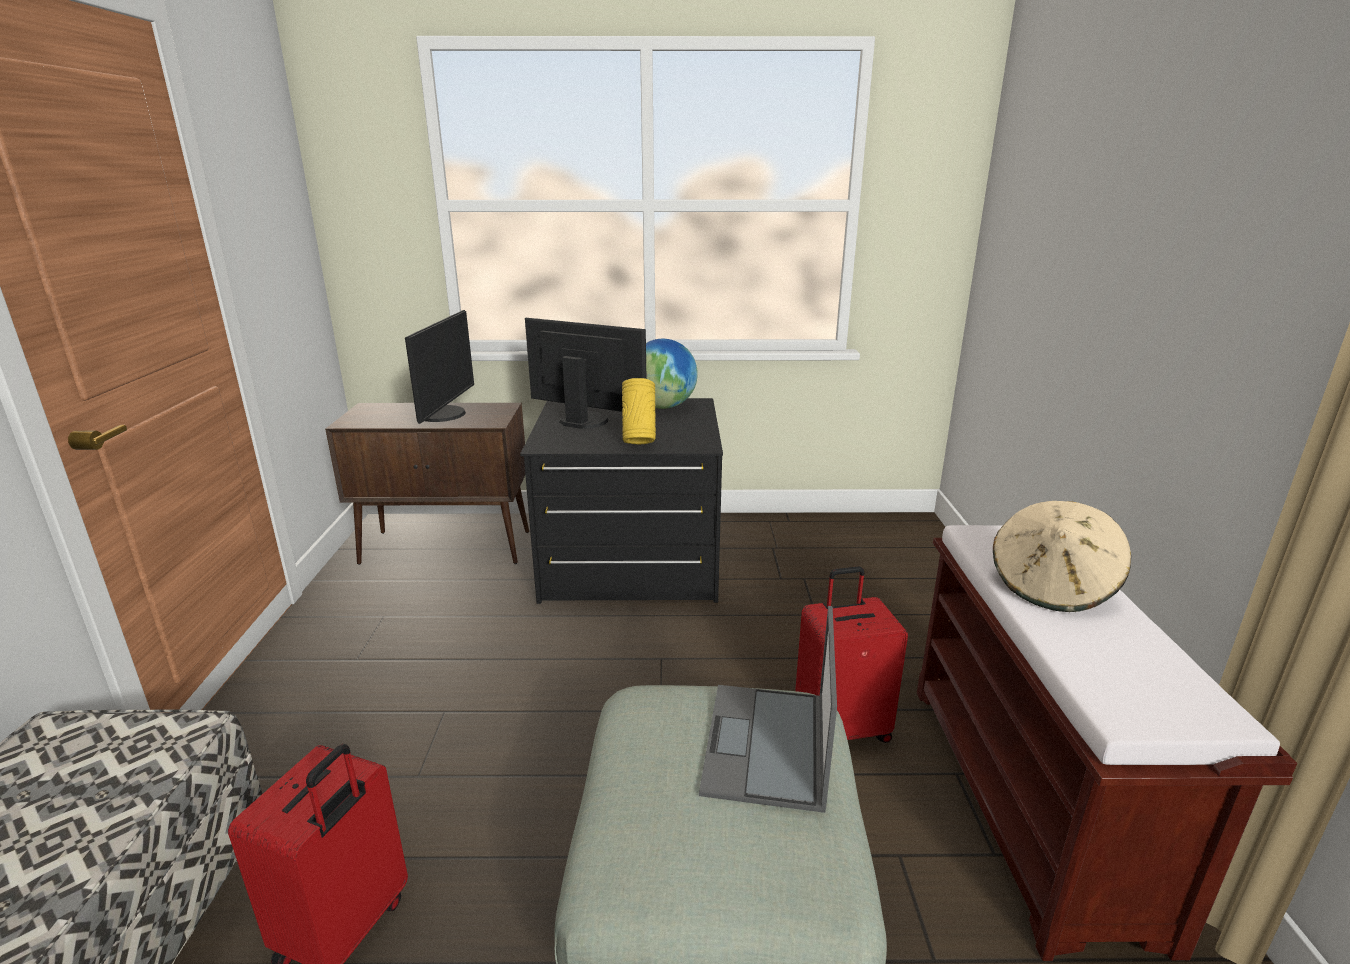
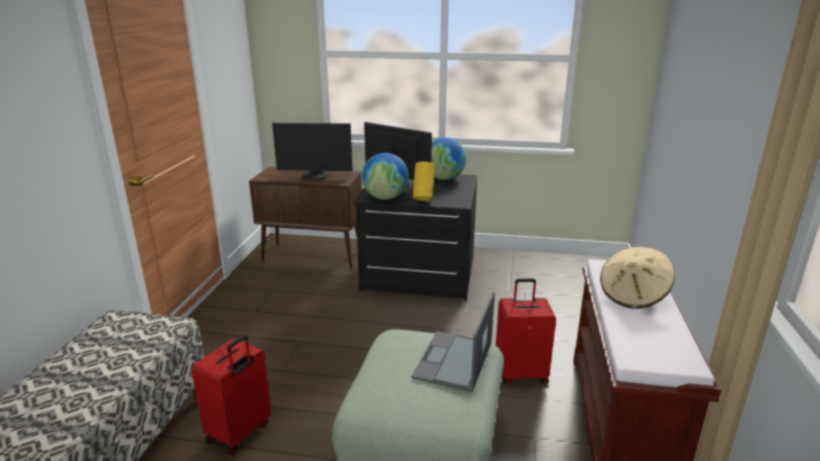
camera: 10 degrees right, 0 degrees up
monitor [405,310,474,424] -> monitor turned 75 degrees clockwise [272,123,353,180]
none -> globe [362,153,409,200]

